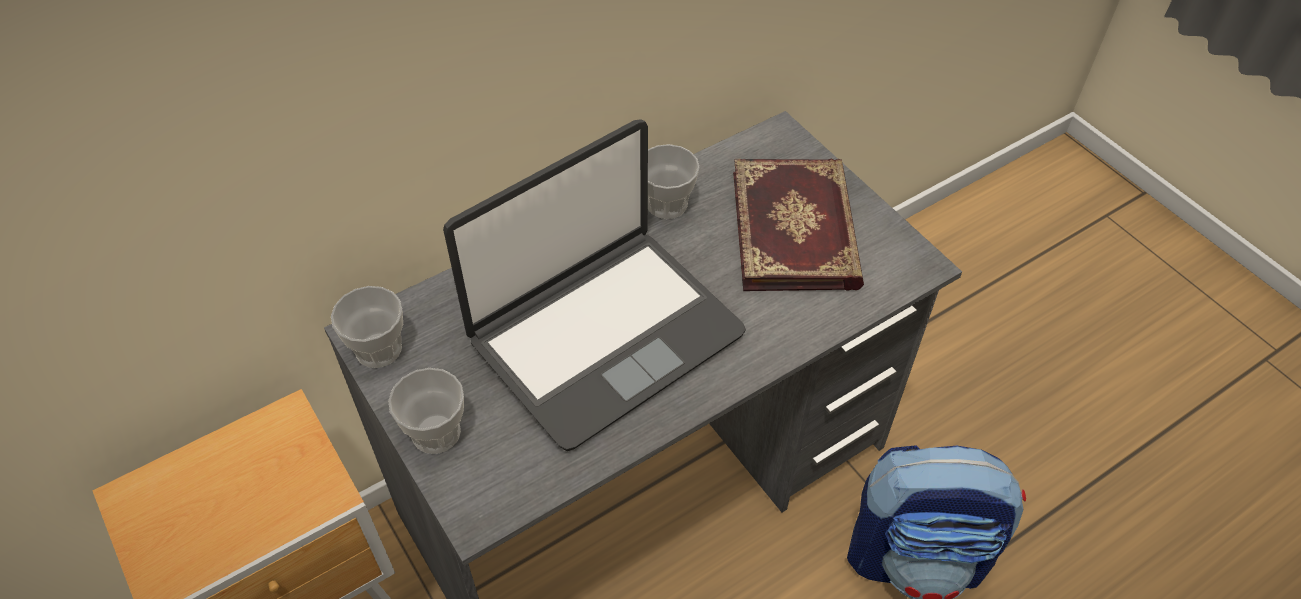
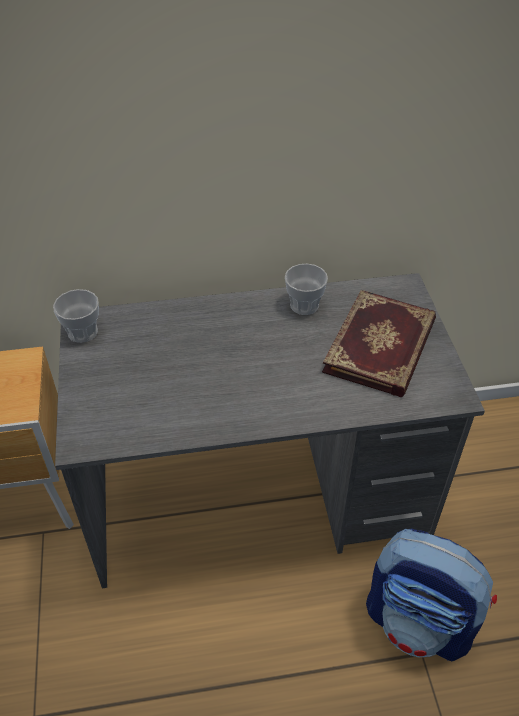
camera: 25 degrees right, 5 degrees down
cup [388,368,464,454] -> none
laptop [443,119,746,451] -> none

